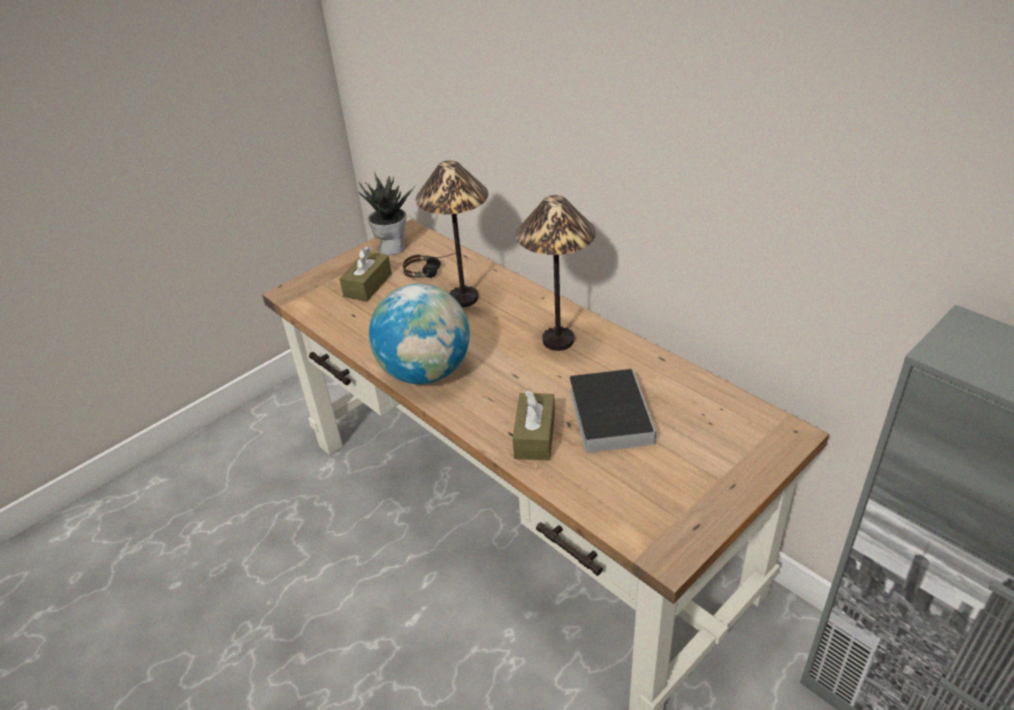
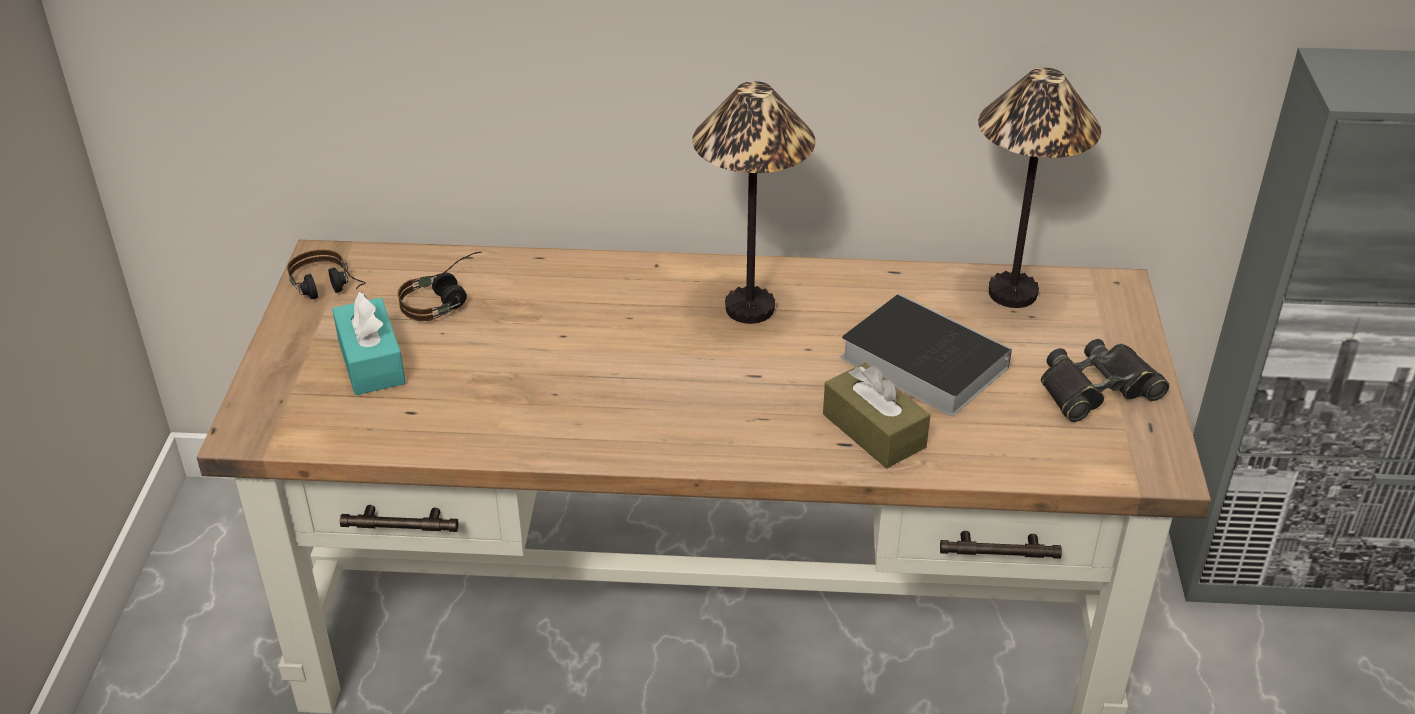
camera: 45 degrees left, 0 degrees up
brown tissue box [339,246,392,302] -> turquoise tissue box [332,292,406,395]
potted plant [357,173,415,255] -> headphones [287,250,366,299]
globe [369,284,470,384] -> none
table lamp [416,160,489,307] -> table lamp moved to [978,68,1101,308]
none -> black binoculars [1041,339,1169,422]

